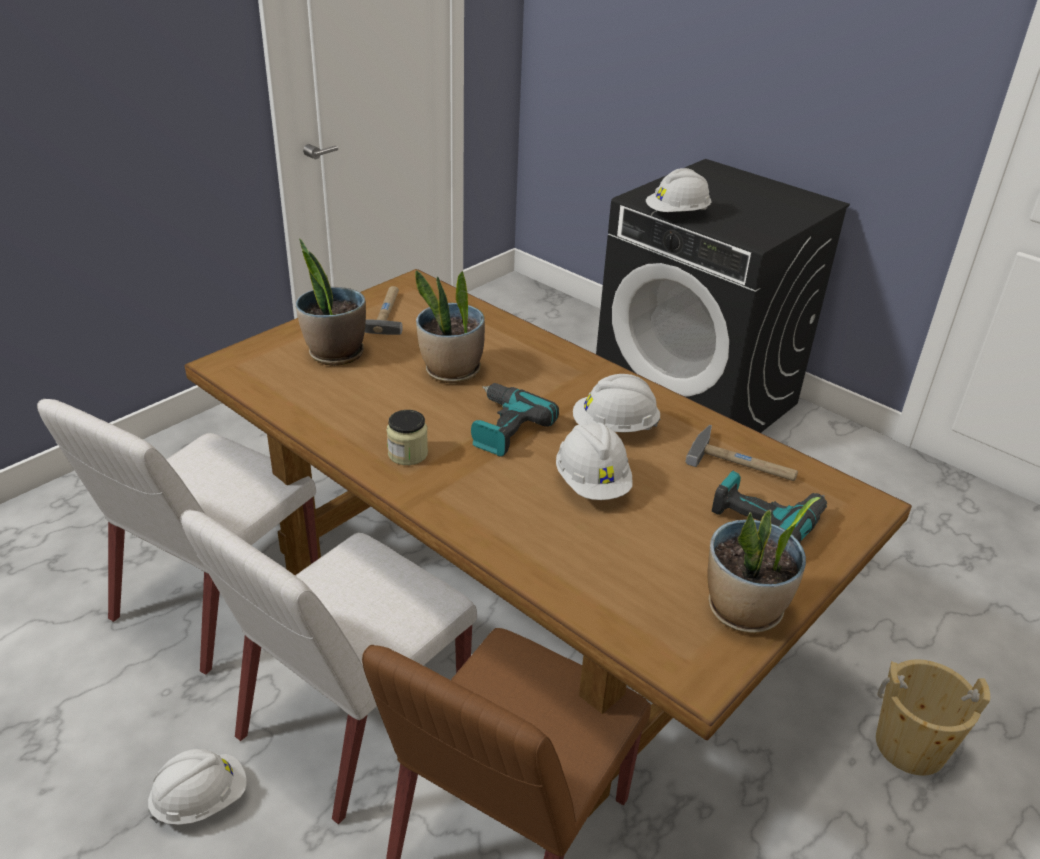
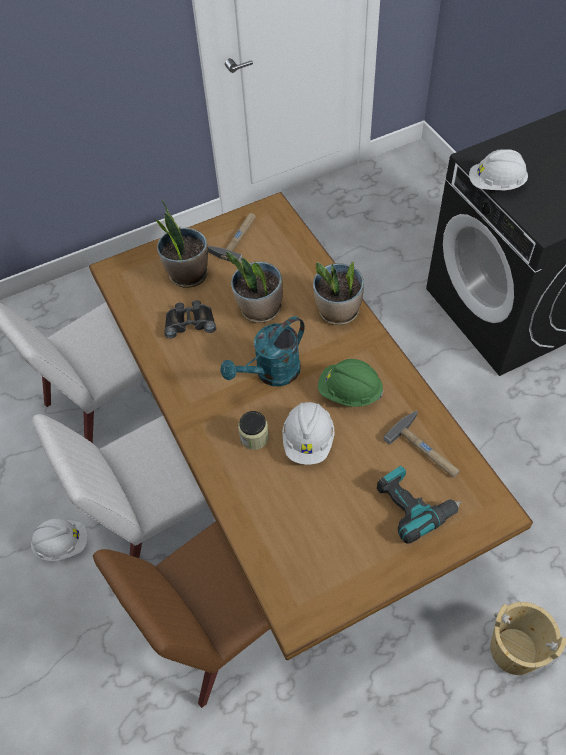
camera: 25 degrees right, 20 degrees up
jar [387,410,428,465] -> jar moved to [238,411,269,450]
power drill [471,383,559,457] -> turquoise watering can [221,316,305,386]
white hard hat [573,374,660,433] -> green hard hat [318,359,384,407]
potted plant [707,497,820,633] -> potted plant moved to [313,262,364,325]
none -> black binoculars [164,300,216,338]

